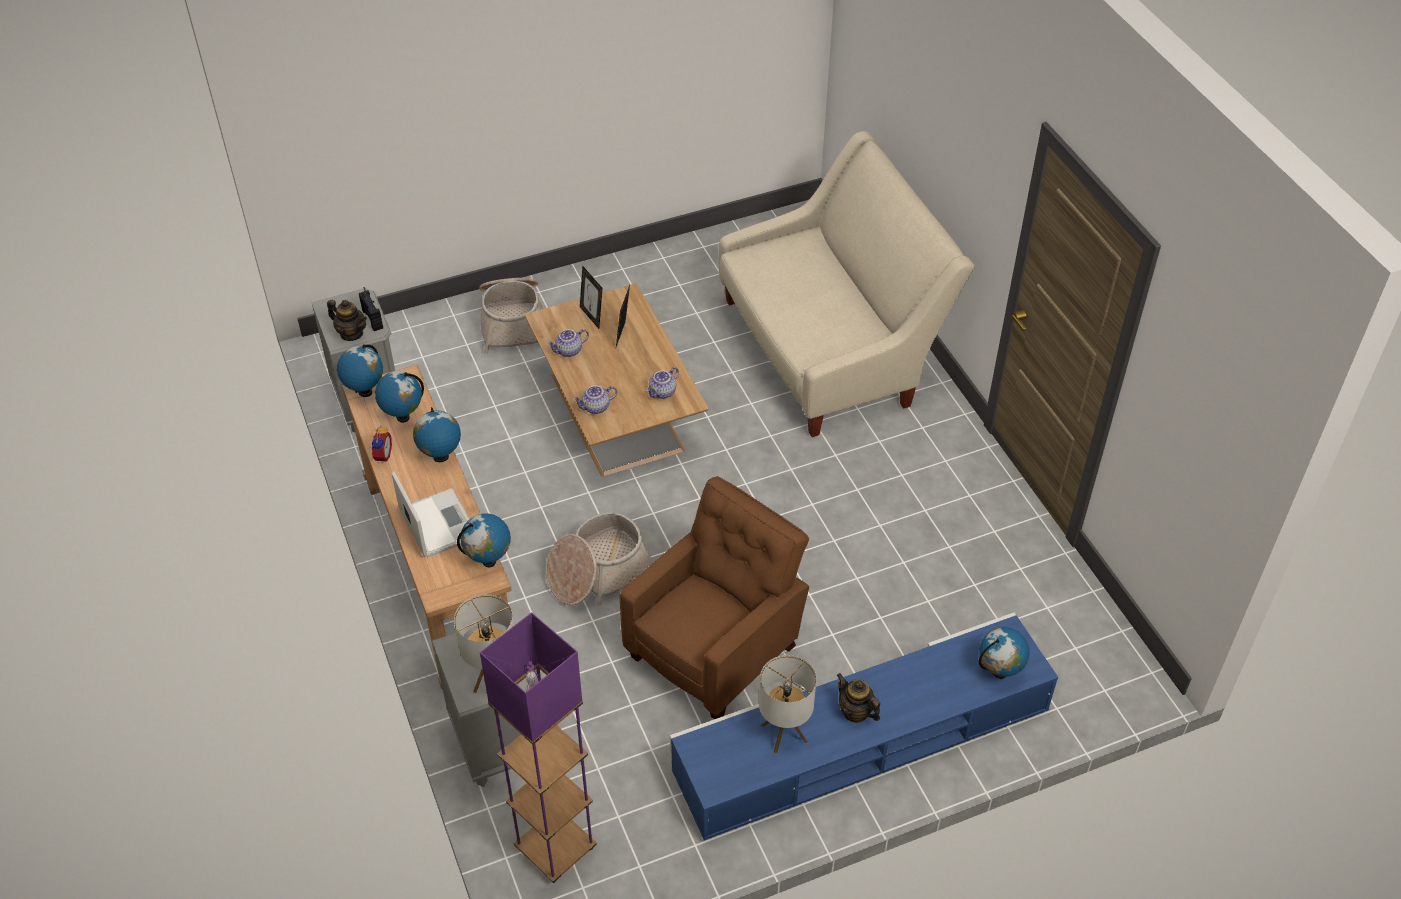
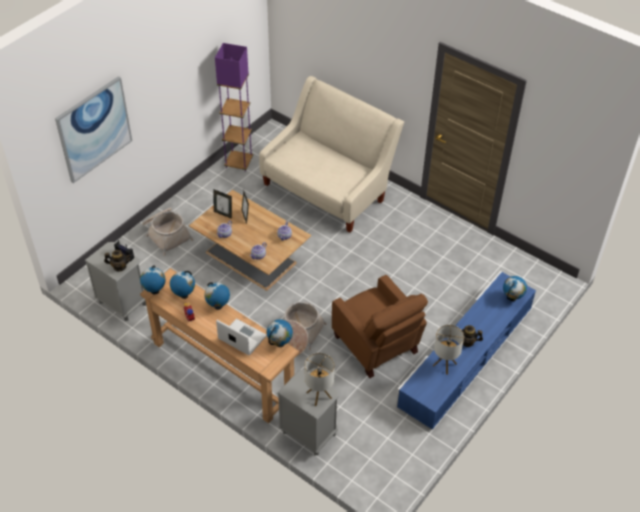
camera: 30 degrees left, 0 degrees up
purple floor lamp [480,612,597,883] -> purple floor lamp moved to [215,43,253,172]
brown armchair [620,476,809,719] -> brown armchair turned 135 degrees clockwise [332,275,428,378]
none -> picture [55,76,132,183]

